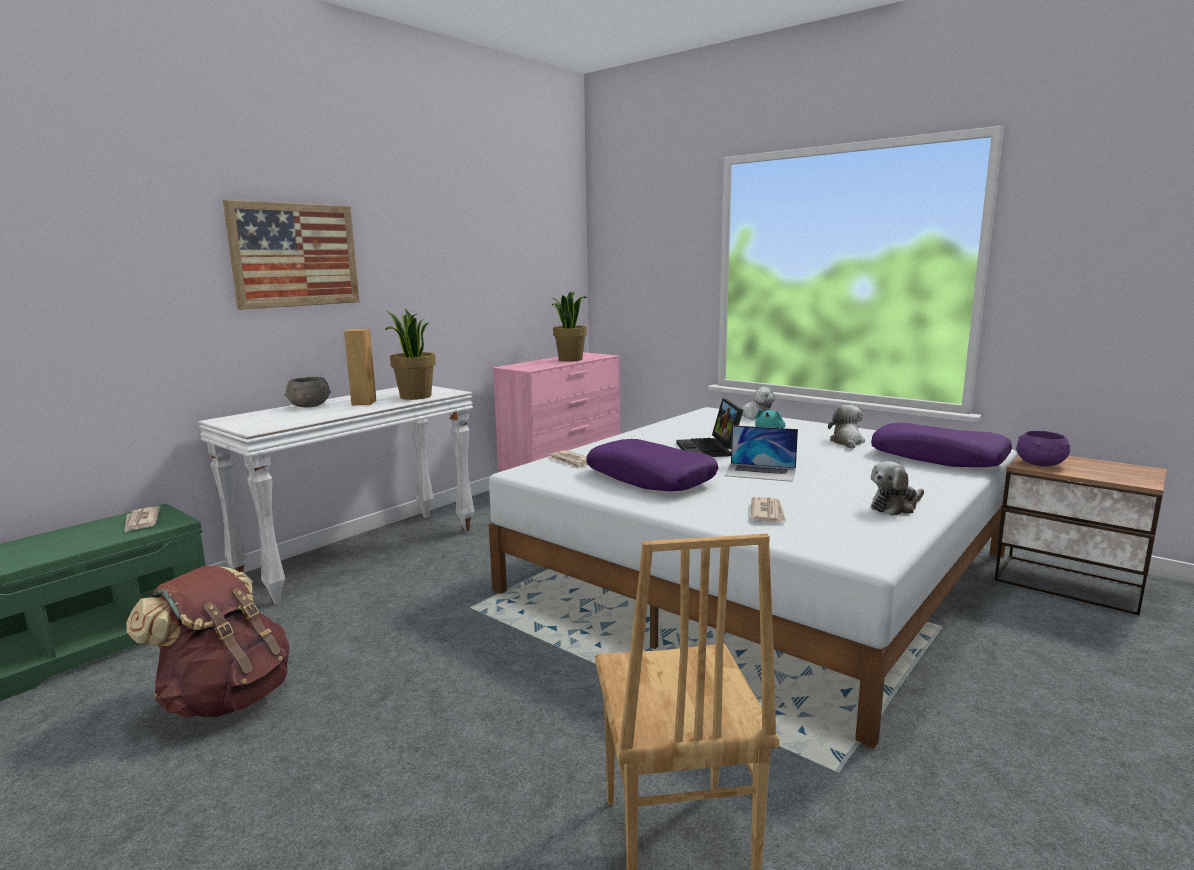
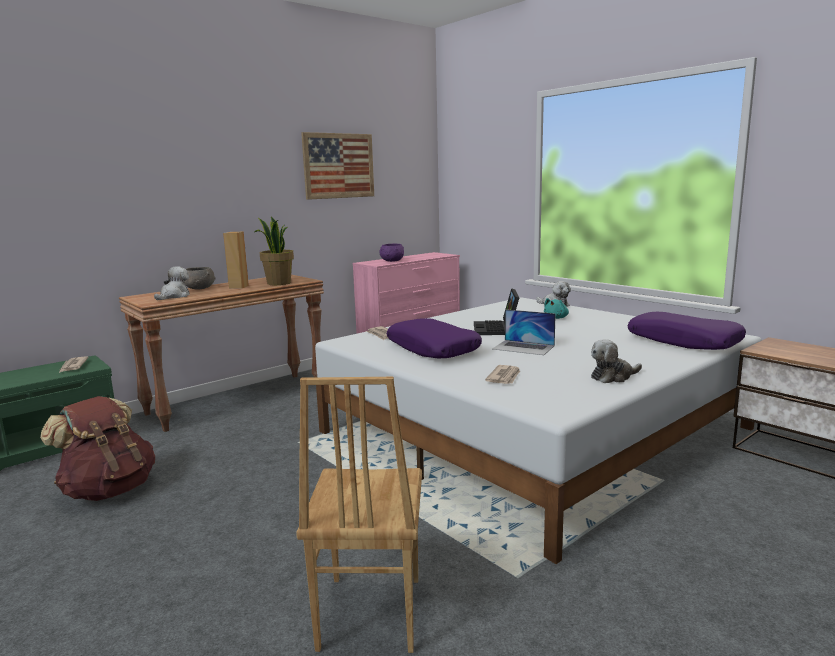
camera: 10 degrees right, 0 degrees up
white console table [198,386,474,605] -> brown console table [119,275,324,432]
picture [223,200,360,310] -> picture moved to [301,132,374,200]
potted plant [552,291,587,361] -> none
plush toy [828,405,865,449] -> plush toy moved to [154,266,190,300]
purple bowl [1016,431,1070,467] -> purple bowl moved to [379,244,404,262]

